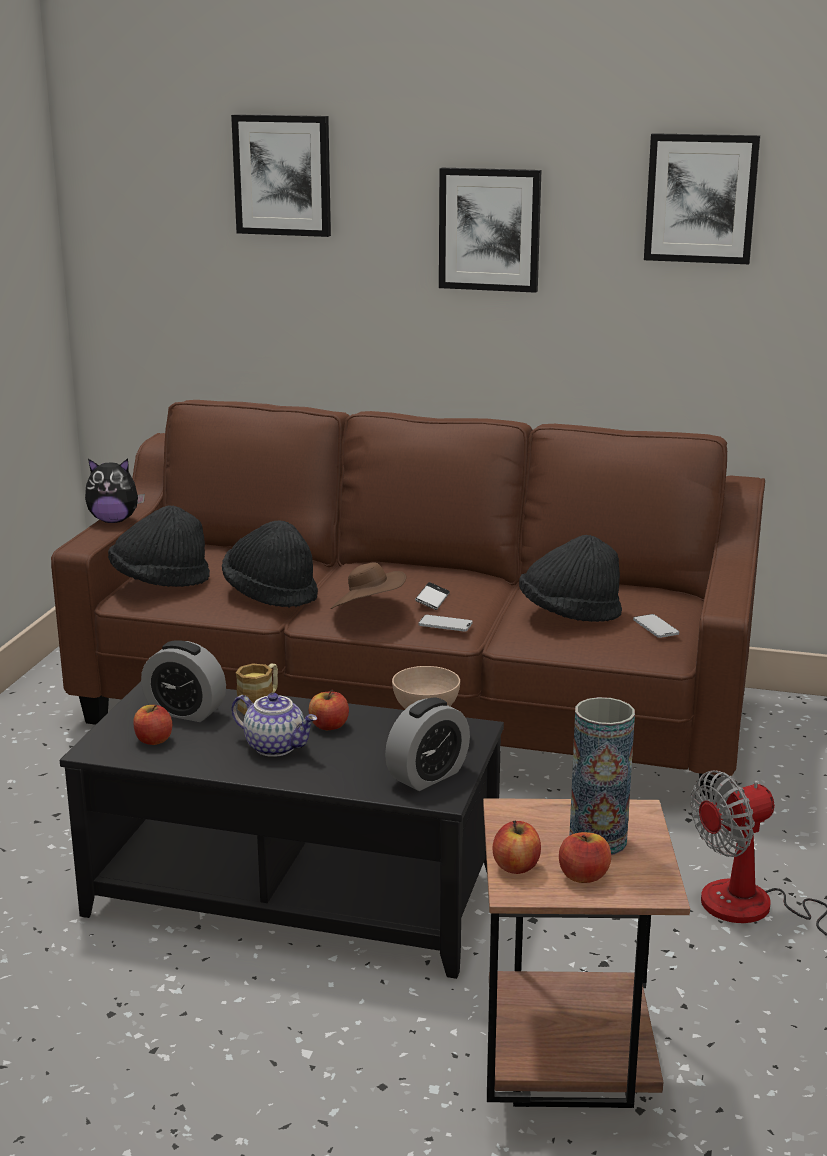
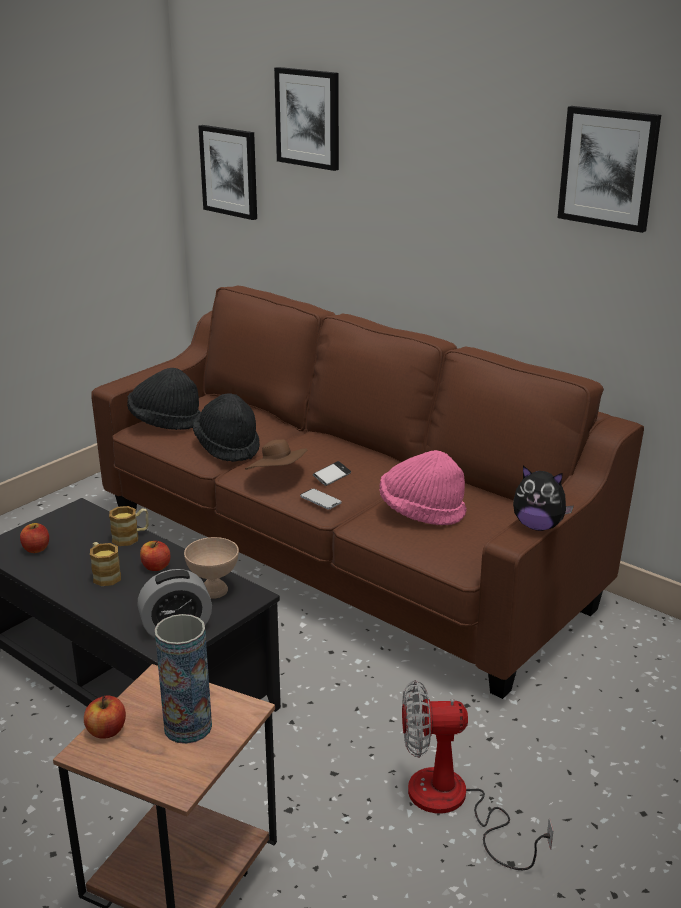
camera: 25 degrees right, 5 degrees up
plush toy [85,459,145,523] -> plush toy moved to [513,466,574,531]
alarm clock [141,640,226,722] -> none
teapot [231,693,317,757] -> mug [90,542,121,586]
picture [439,168,541,293] -> picture moved to [198,125,257,220]
black hat [519,535,622,622] -> pink hat [379,450,467,525]
apple [559,832,611,883] -> none
phone [633,614,679,638] -> none

